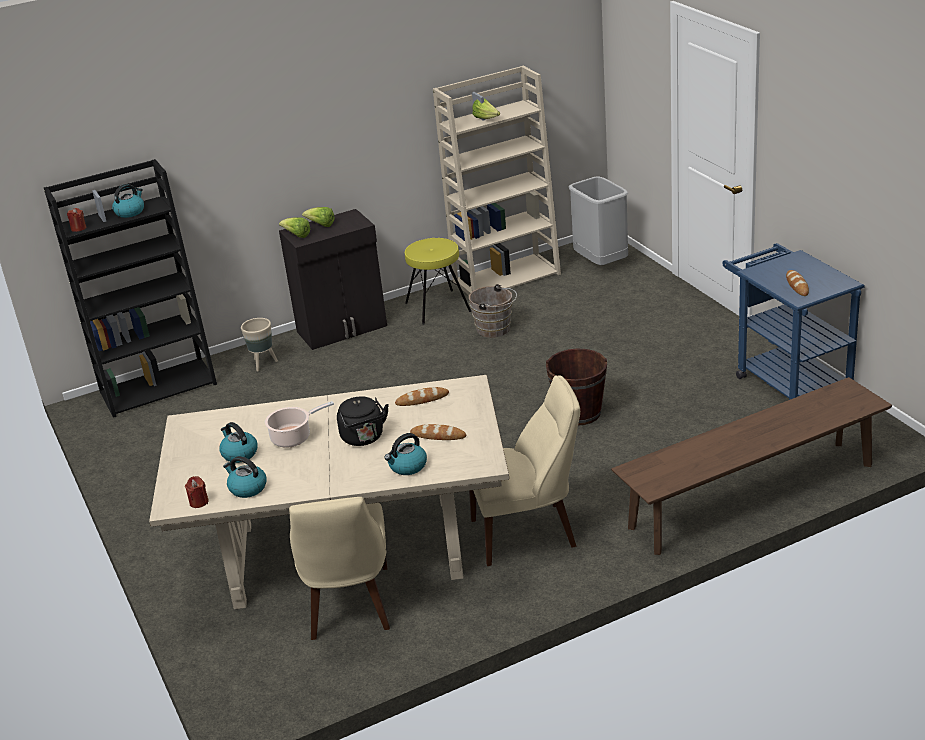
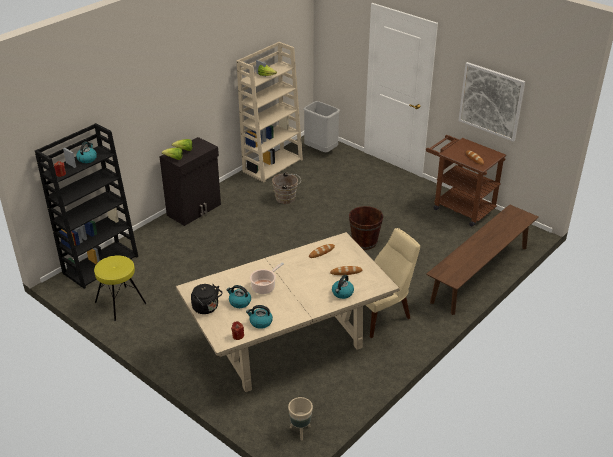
camera: 25 degrees left, 5 degrees up
beige planter [241,318,278,371] -> beige planter moved to [288,397,313,440]
beige chair [289,497,390,640] -> none
black kettle [337,396,389,446] -> black kettle moved to [191,284,222,314]
yellow stool [405,238,471,325] -> yellow stool moved to [94,256,147,321]
blue cart [722,243,865,400] -> brown cart [426,135,506,227]
none -> picture [458,62,525,142]

